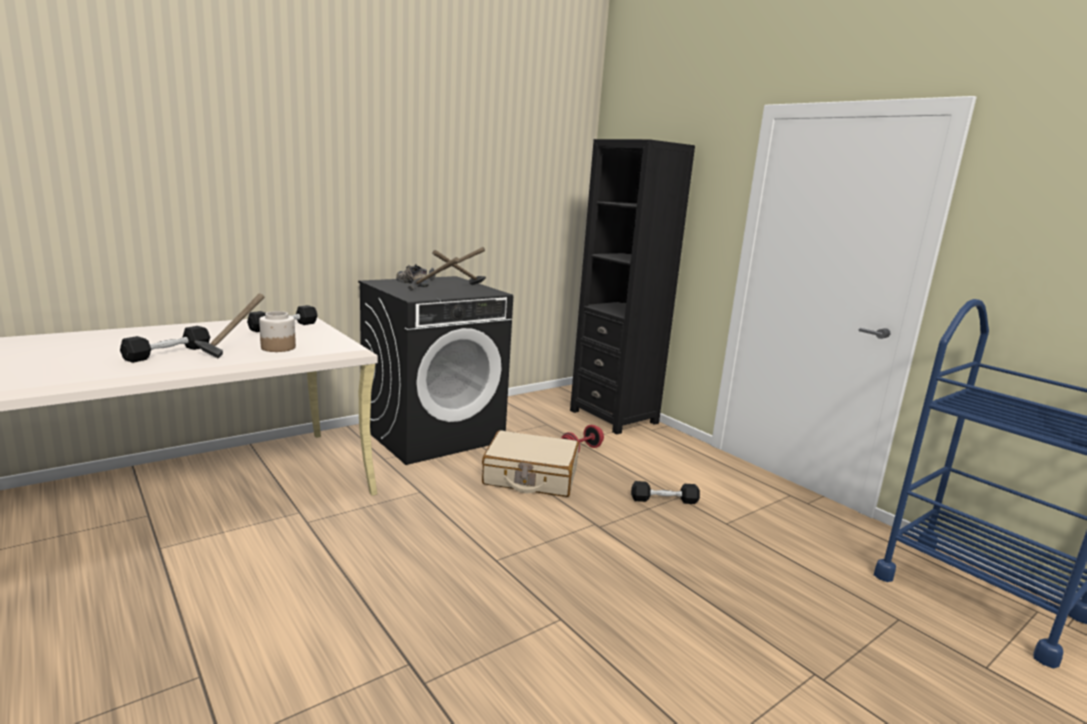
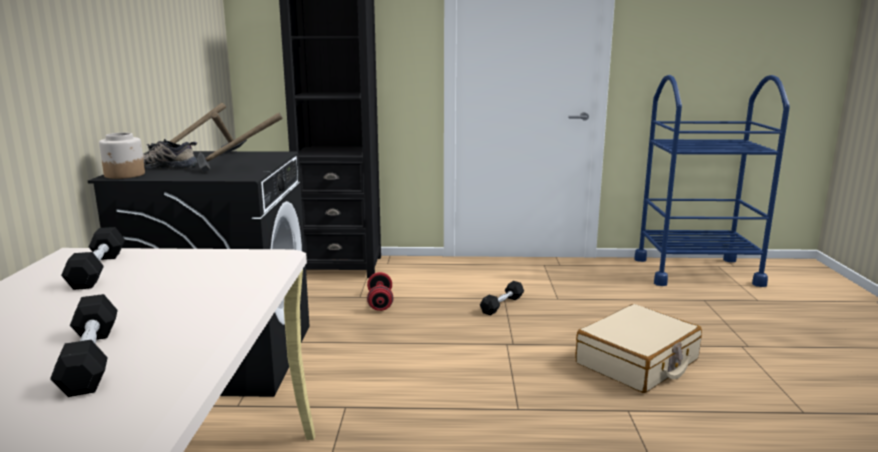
camera: 50 degrees left, 0 degrees up
hammer [194,293,264,358] -> none
jar [259,311,296,352] -> jar moved to [99,133,145,179]
beige suitcase [482,430,579,497] -> beige suitcase moved to [575,304,702,393]

